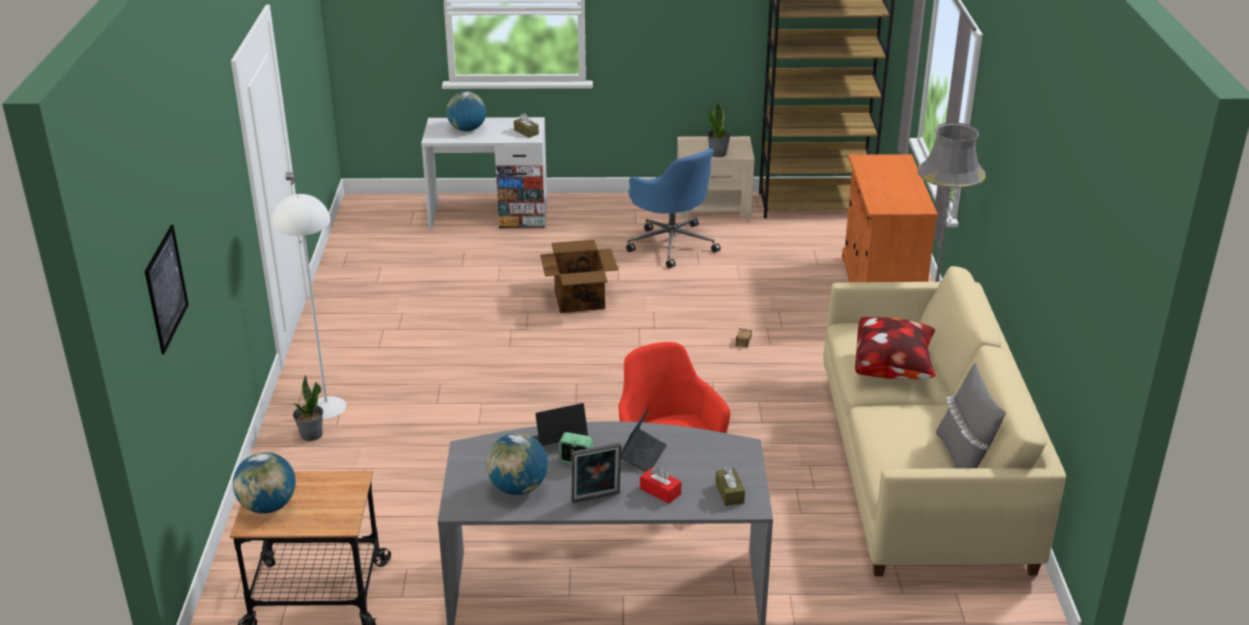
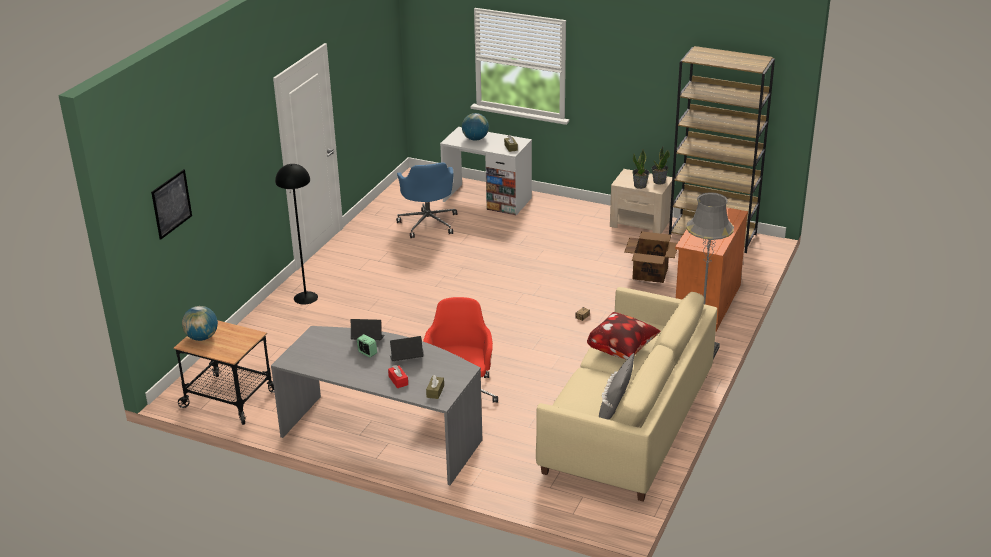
camera: 25 degrees right, 0 degrees up
white floor lamp [272,194,346,419] -> black floor lamp [275,164,318,304]
potted plant [293,375,323,441] -> potted plant moved to [651,146,670,184]
globe [486,433,548,495] -> none
cardboard box [540,240,618,313] -> cardboard box moved to [624,231,677,283]
picture frame [571,443,621,503] -> none
laptop [621,406,667,472] -> laptop turned 150 degrees counterclockwise [390,336,423,361]
blue office chair [626,148,721,268] -> blue office chair moved to [396,162,457,238]

